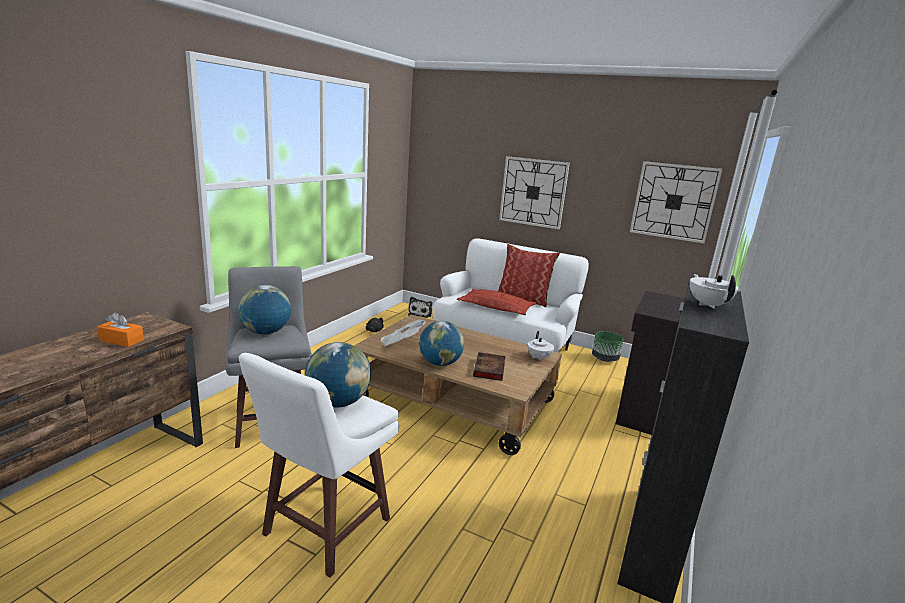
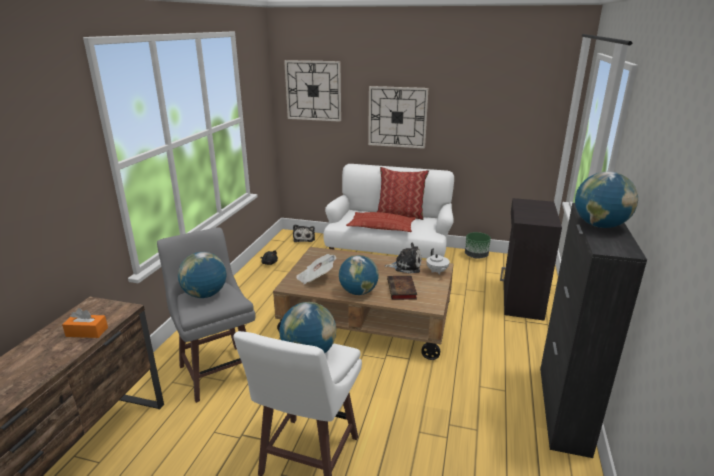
camera: 10 degrees left, 5 degrees up
wall clock [630,161,722,243] -> wall clock moved to [284,60,341,122]
white teapot [690,274,738,309] -> globe [575,172,638,228]
none -> plush toy [385,243,422,274]

